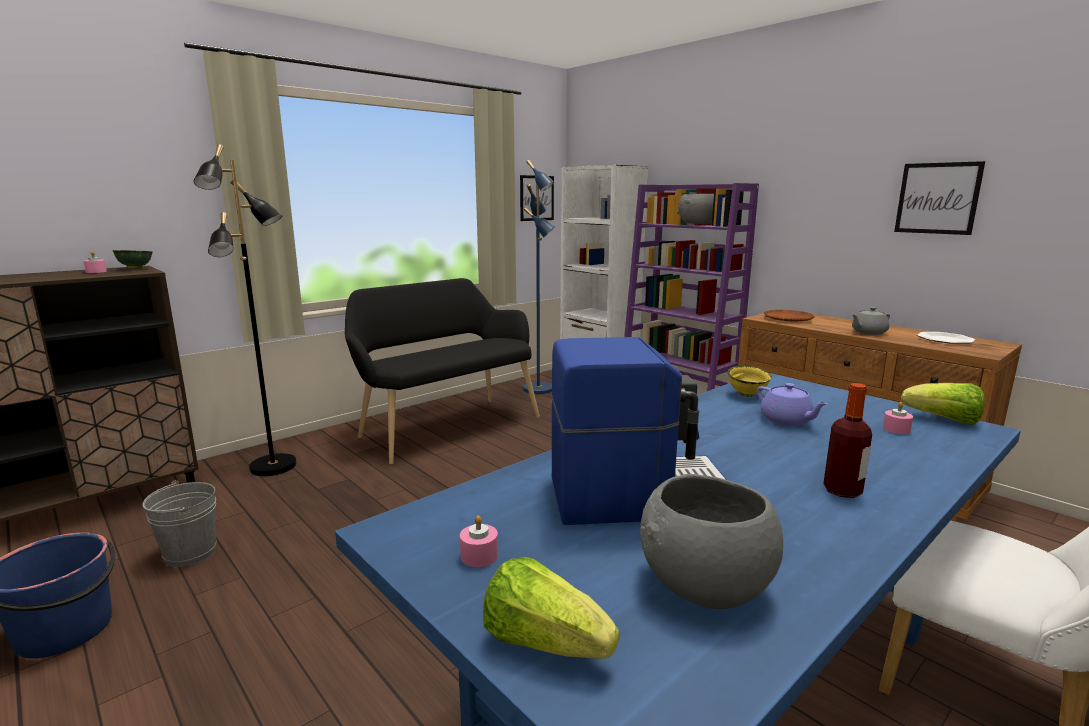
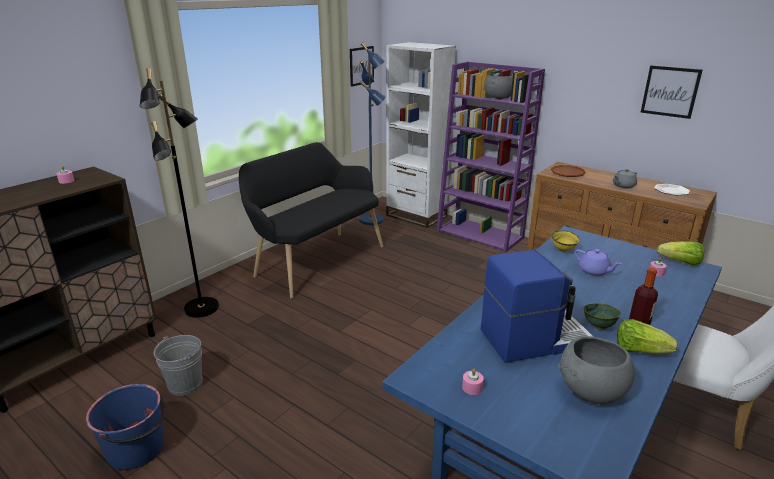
camera: 10 degrees left, 10 degrees up
green bowl [113,250,153,269] -> green bowl moved to [584,304,621,330]
lettuce [483,557,619,659] -> lettuce moved to [617,319,677,353]

